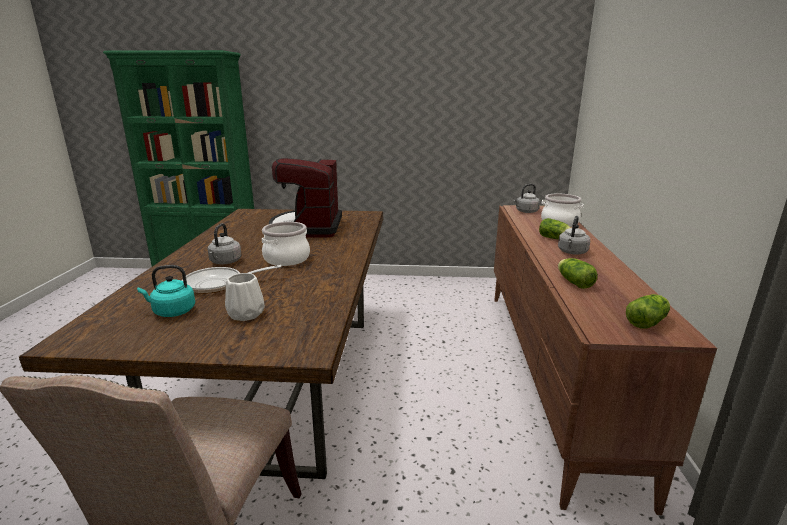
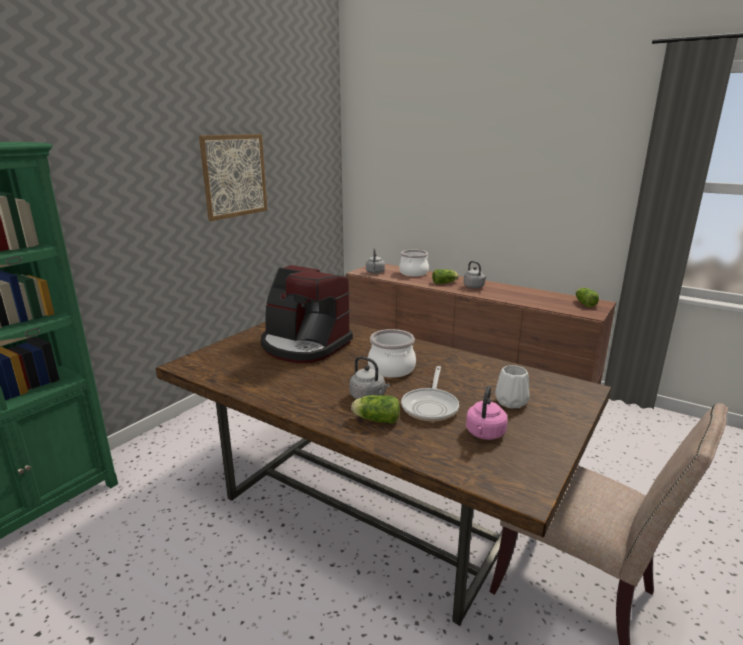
camera: 60 degrees left, 0 degrees up
turquoise kettle [137,265,195,317] -> pink kettle [466,385,508,440]
lettuce [558,258,598,289] -> lettuce moved to [351,395,400,424]
none -> picture [199,132,268,221]

